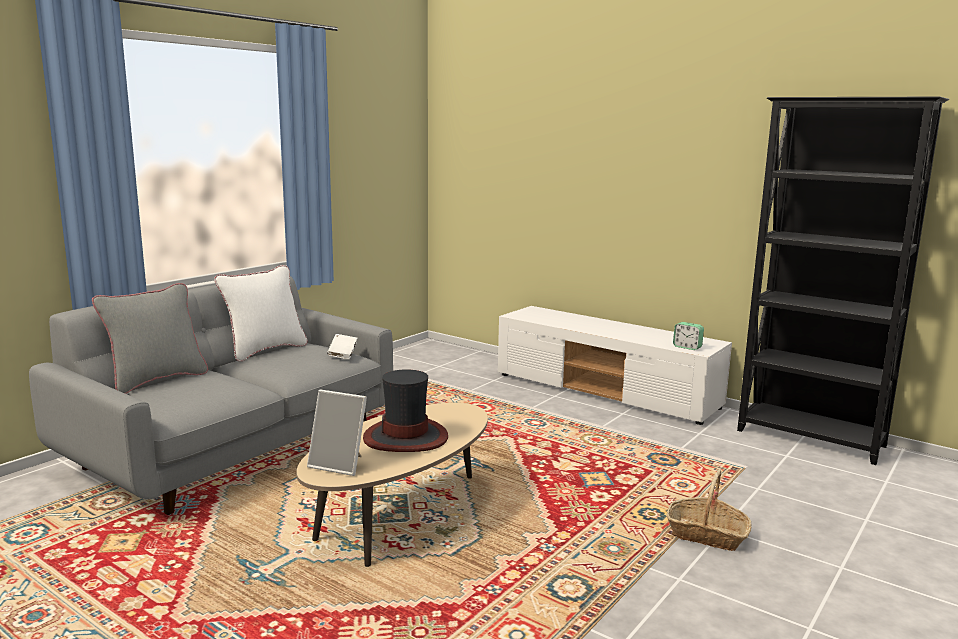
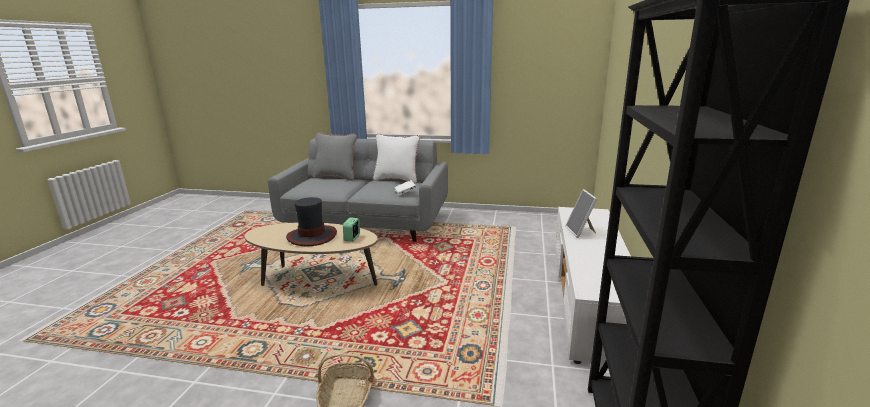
camera: 65 degrees right, 5 degrees up
picture frame [307,389,367,476] -> picture frame moved to [565,189,597,238]
alarm clock [673,322,704,350] -> alarm clock moved to [343,217,360,242]

